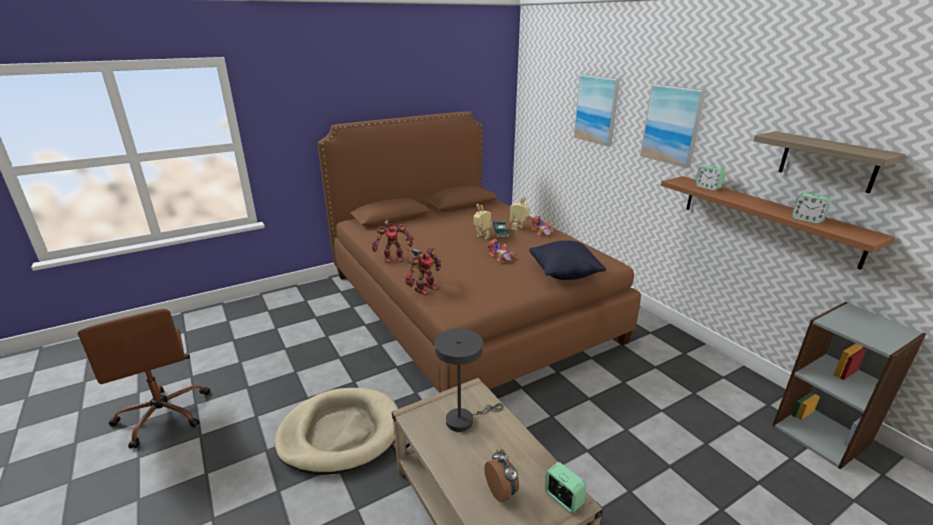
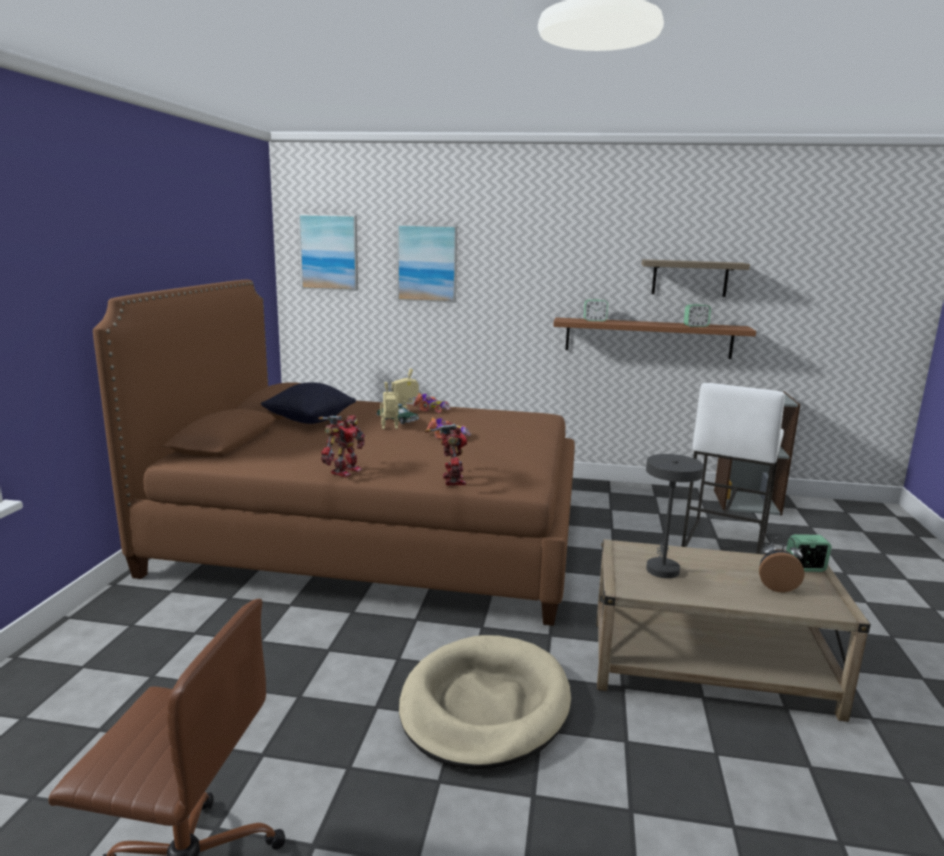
camera: 50 degrees left, 10 degrees down
black pillow [529,240,606,280] -> black pillow moved to [261,382,356,424]
picture [640,84,706,168] -> picture moved to [298,214,358,291]
none -> white stool [681,383,785,554]

